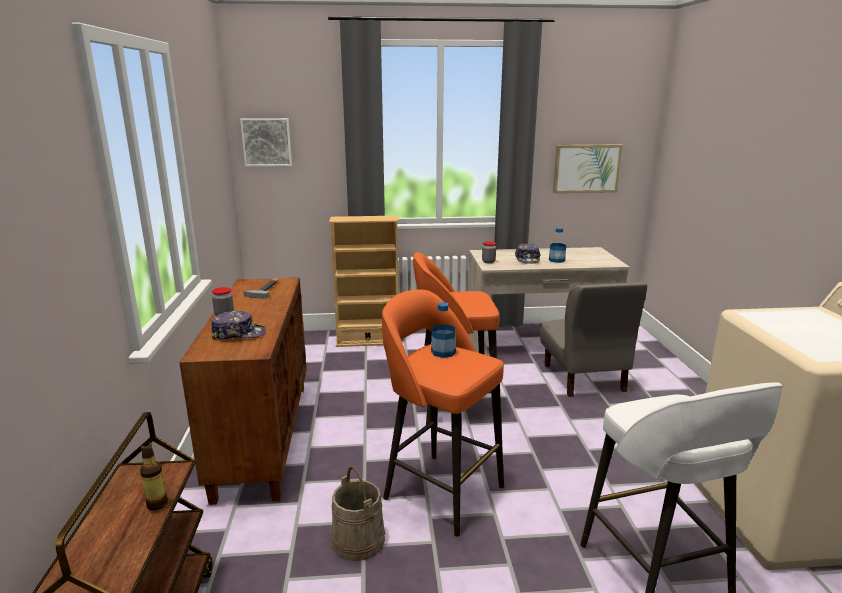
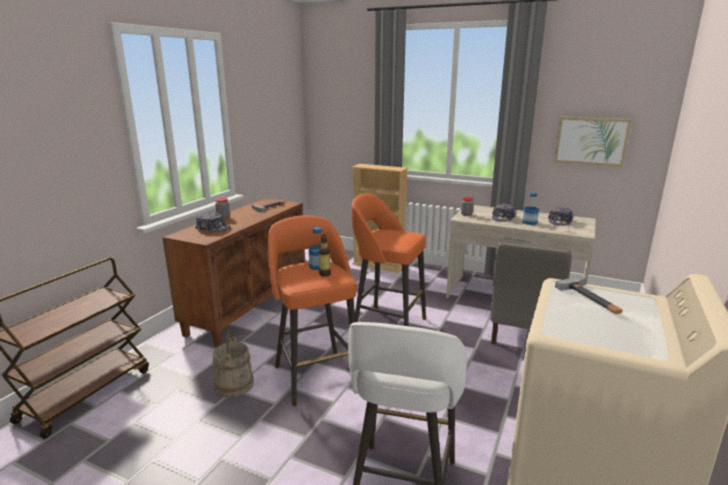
camera: 30 degrees right, 0 degrees up
bottle [140,442,168,511] -> bottle moved to [319,234,331,277]
picture [240,118,292,167] -> none
none -> cap [548,207,573,226]
none -> hammer [555,278,623,314]

